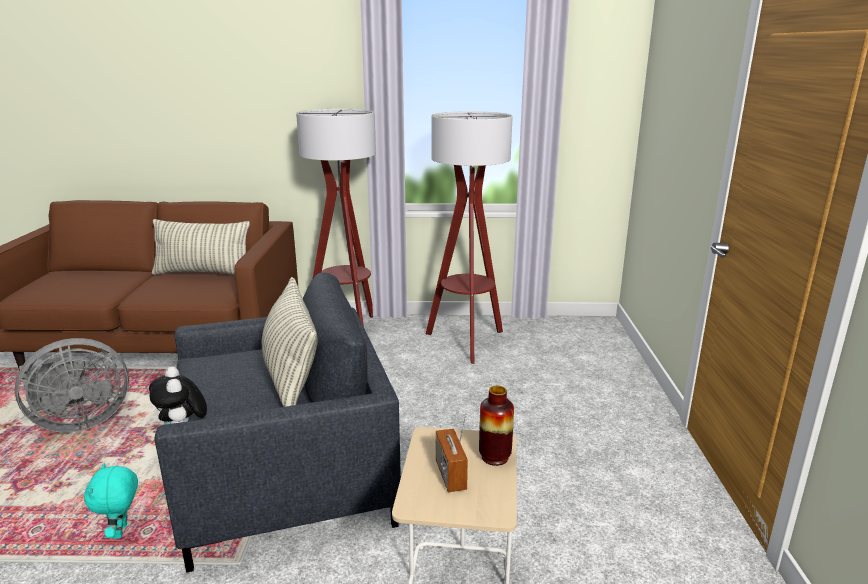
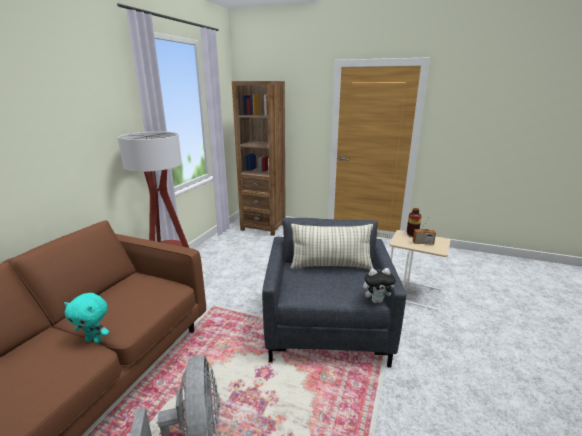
camera: 70 degrees left, 0 degrees up
turquoise plush toy [84,463,138,539] -> turquoise plush toy moved to [64,293,109,343]
pillow [152,219,250,275] -> none
floor lamp [426,111,513,364] -> none
none -> brown bookcase [232,81,286,236]

